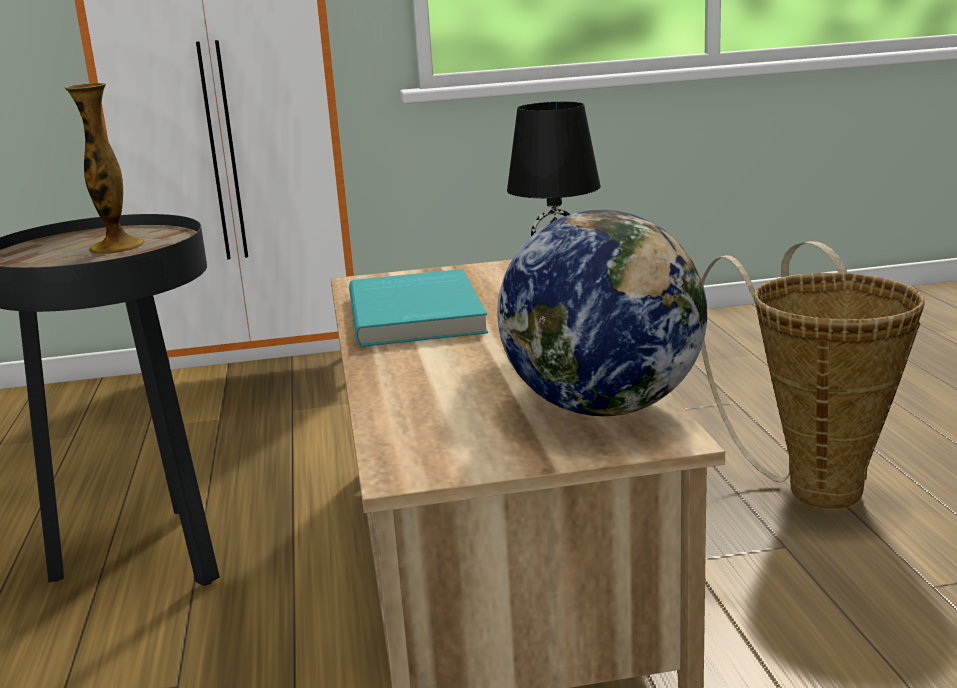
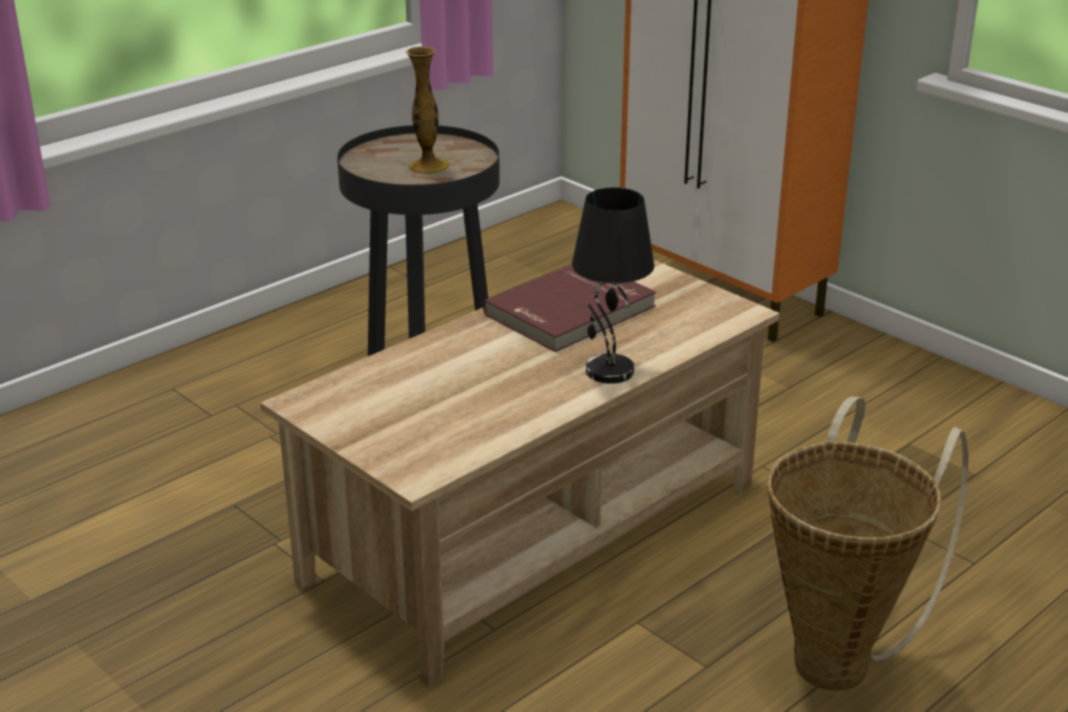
camera: 55 degrees right, 10 degrees up
turquoise book [349,269,488,347] -> red book [483,265,656,352]
globe [497,210,707,416] -> none

